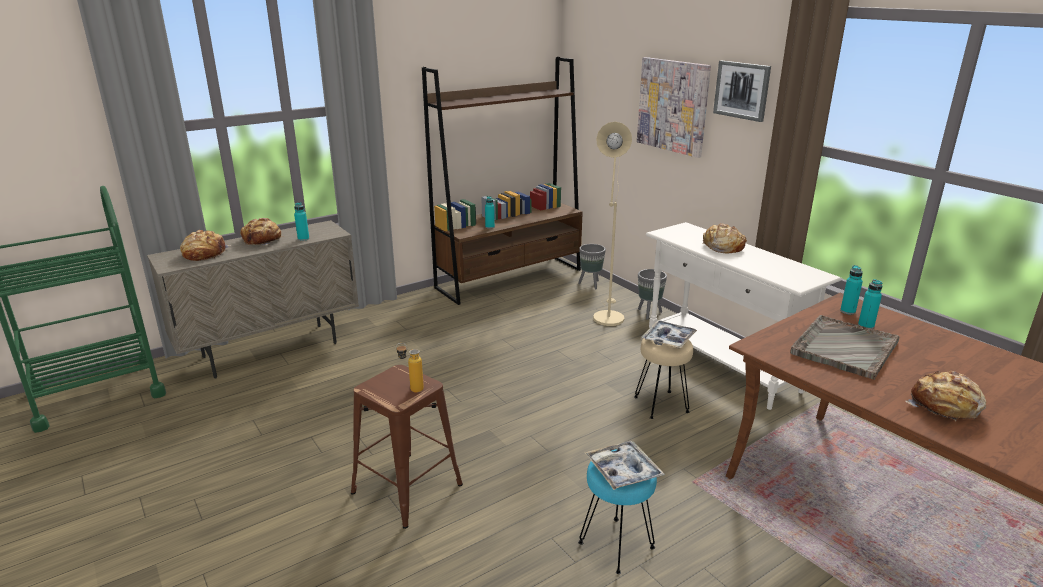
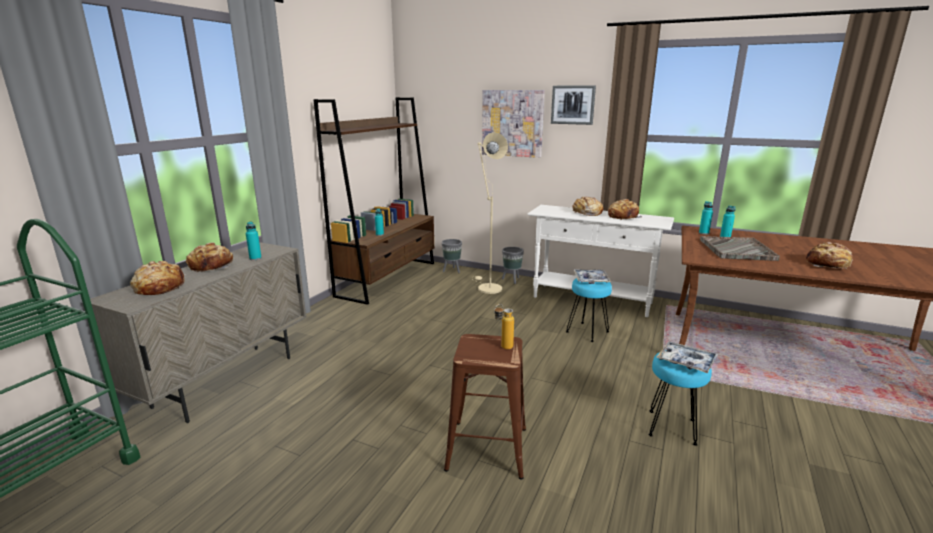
camera: 30 degrees left, 5 degrees down
beige stool [634,338,693,419] -> turquoise stool [566,278,612,342]
none -> bread [608,199,642,220]

